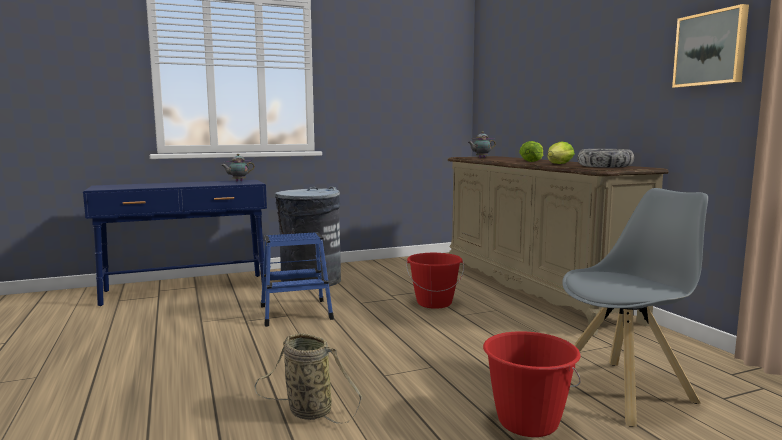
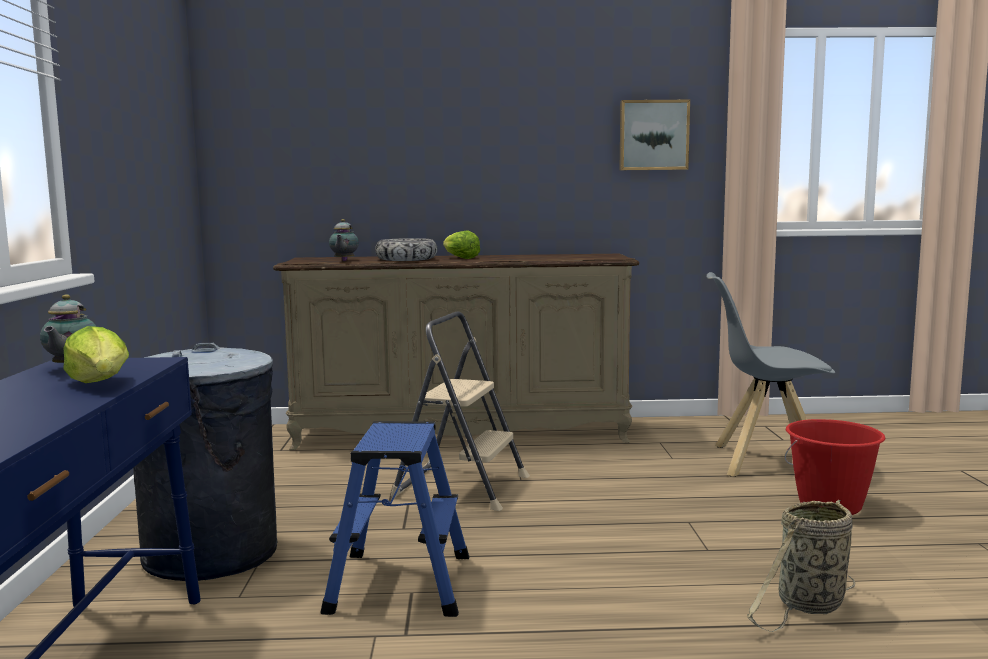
camera: 70 degrees left, 0 degrees up
red bucket [406,253,464,309] -> beige step ladder [391,312,530,511]
lettuce [547,141,575,164] -> lettuce moved to [63,326,129,383]
grey chair [562,188,708,427] -> grey chair turned 75 degrees counterclockwise [707,272,835,477]
bowl [577,149,634,168] -> bowl moved to [375,238,437,261]

